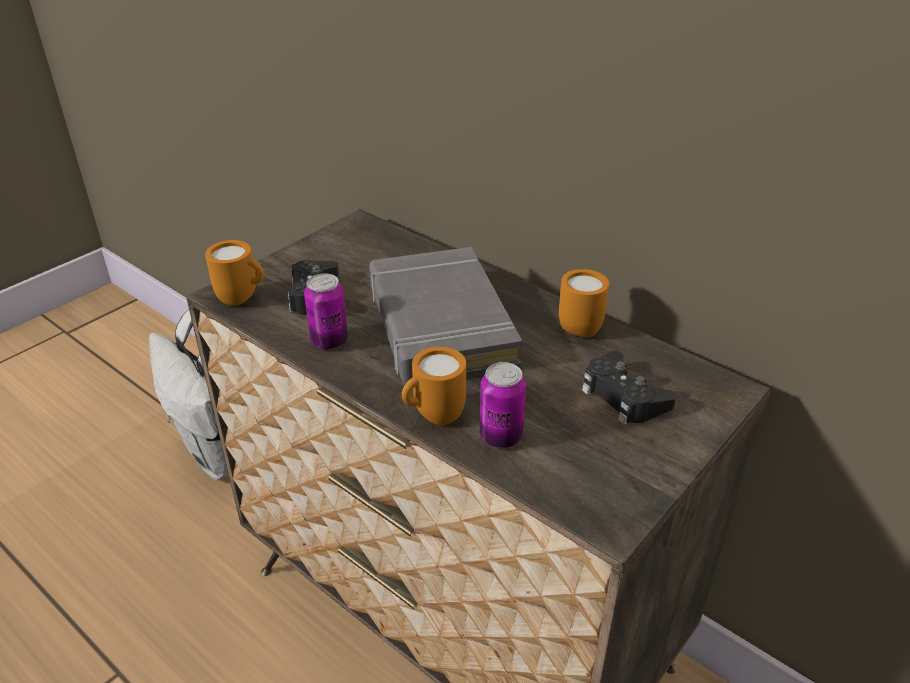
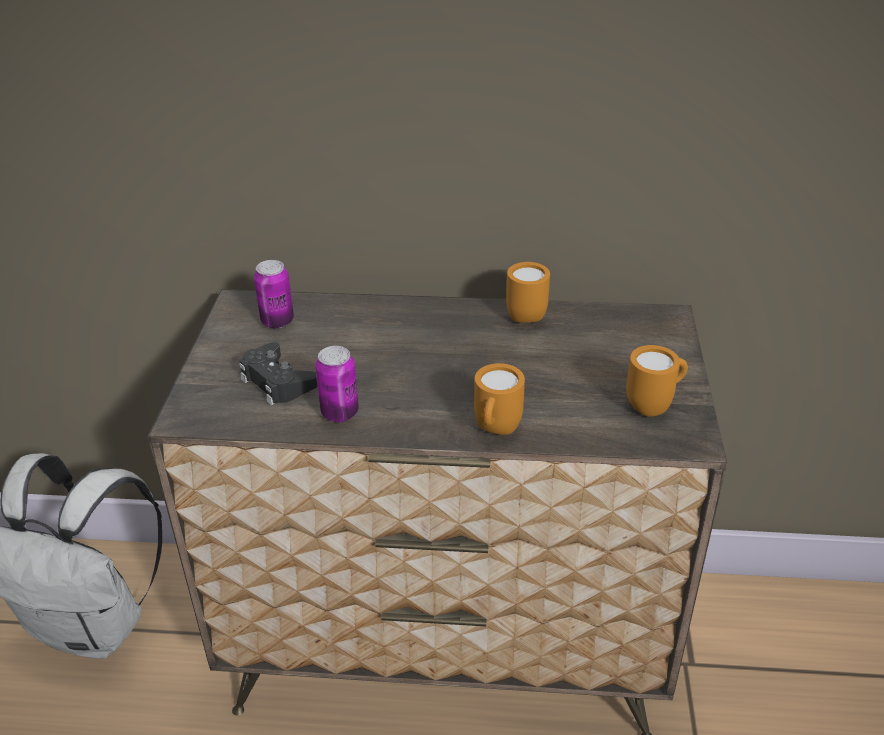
camera: 35 degrees left, 0 degrees up
orange mug [205,240,264,306] -> orange mug moved to [626,345,688,417]
grey book [369,247,523,385] -> none
can [480,362,526,448] -> can moved to [254,260,294,329]
black game controller [582,351,676,425] -> none

